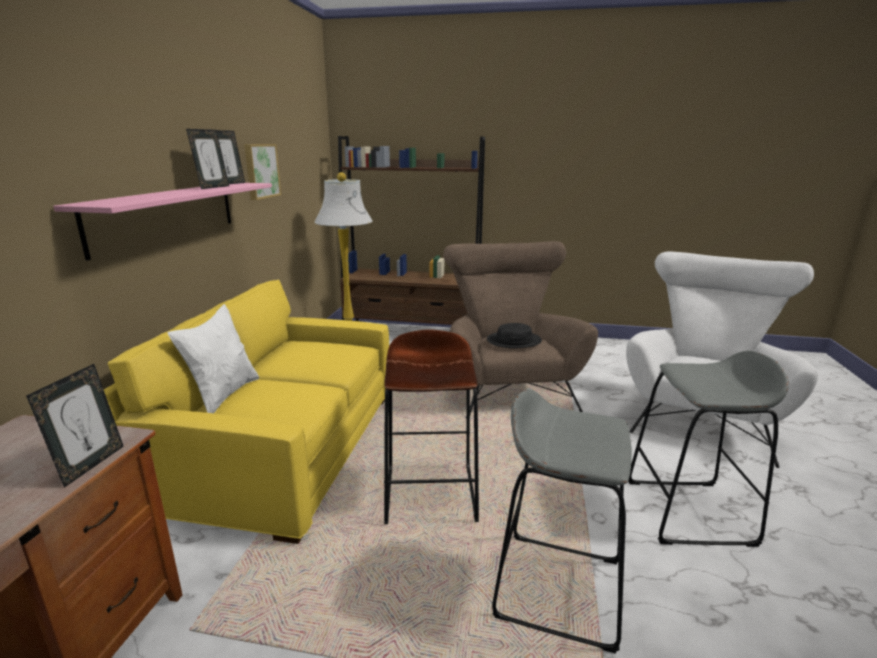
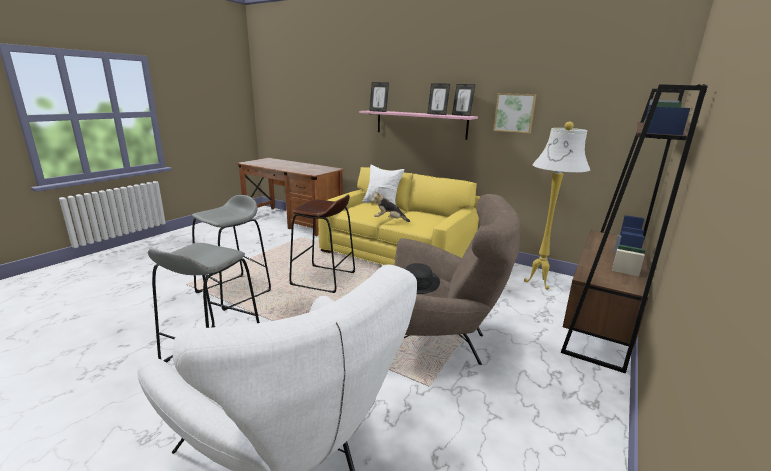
camera: 110 degrees right, 0 degrees up
picture frame [26,364,124,488] -> picture frame moved to [369,82,389,112]
none -> plush toy [371,191,410,222]

